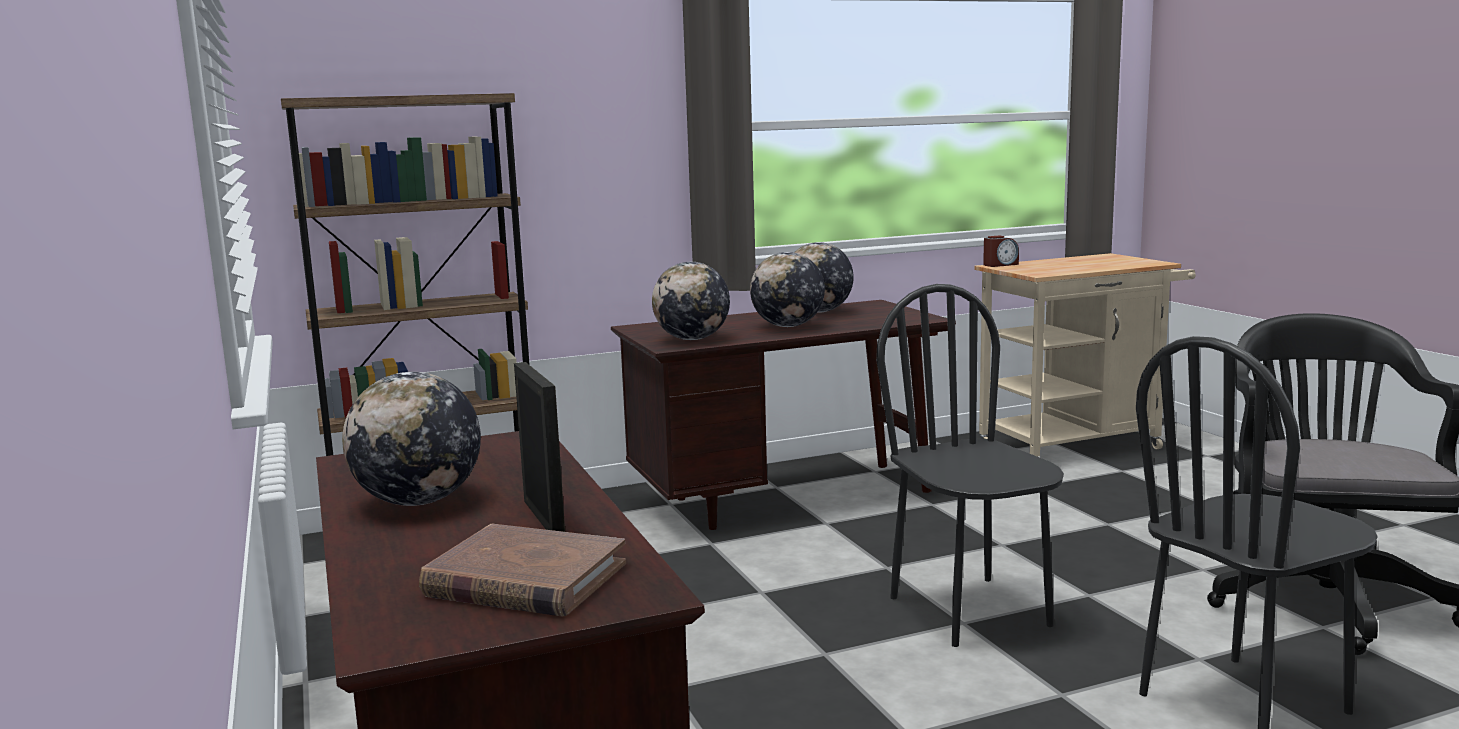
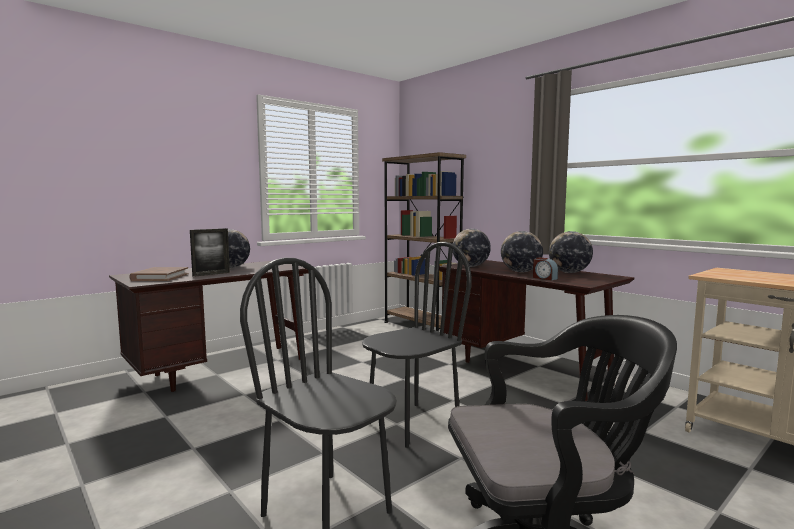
camera: 70 degrees right, 5 degrees down
alarm clock [983,236,1019,267] -> alarm clock moved to [533,257,558,280]

